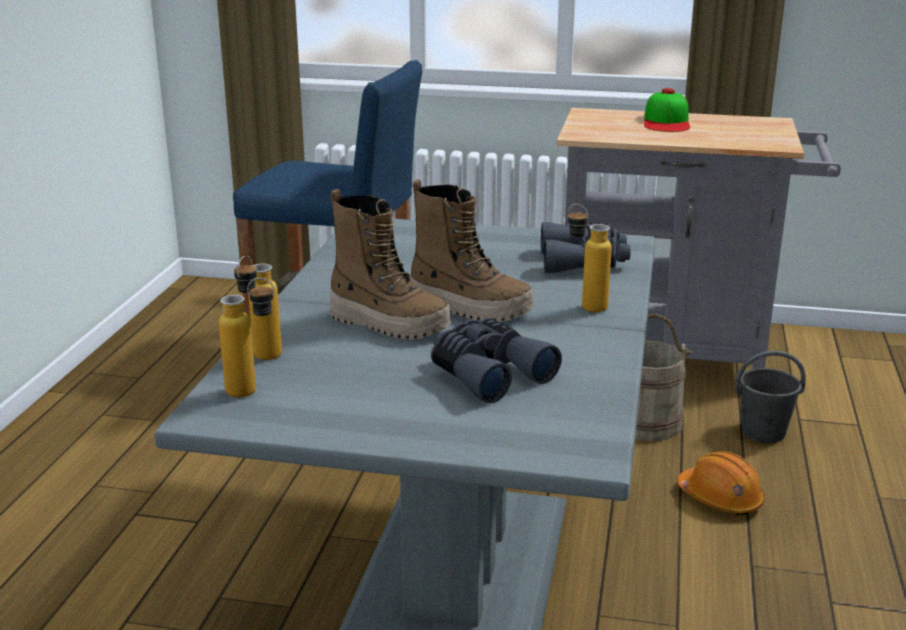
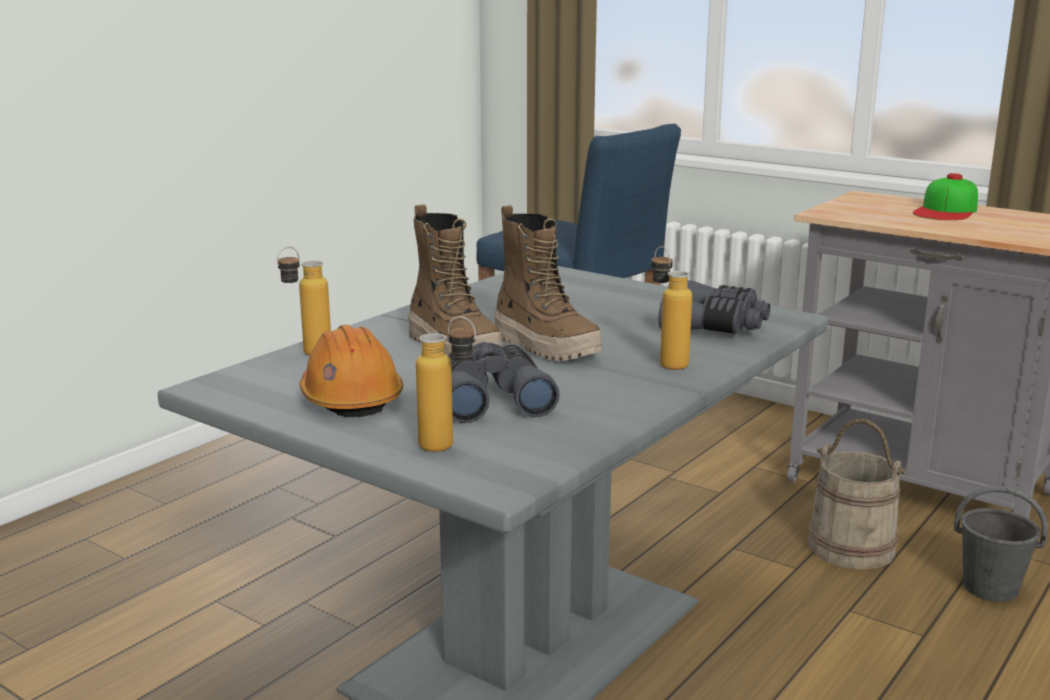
camera: 25 degrees right, 5 degrees down
bottle [219,278,275,398] -> bottle moved to [416,316,476,452]
orange hard hat [677,451,765,515] -> orange hard hat moved to [299,325,403,417]

